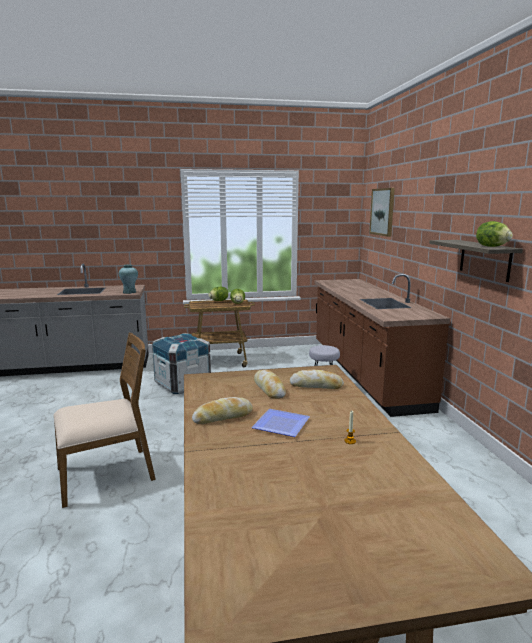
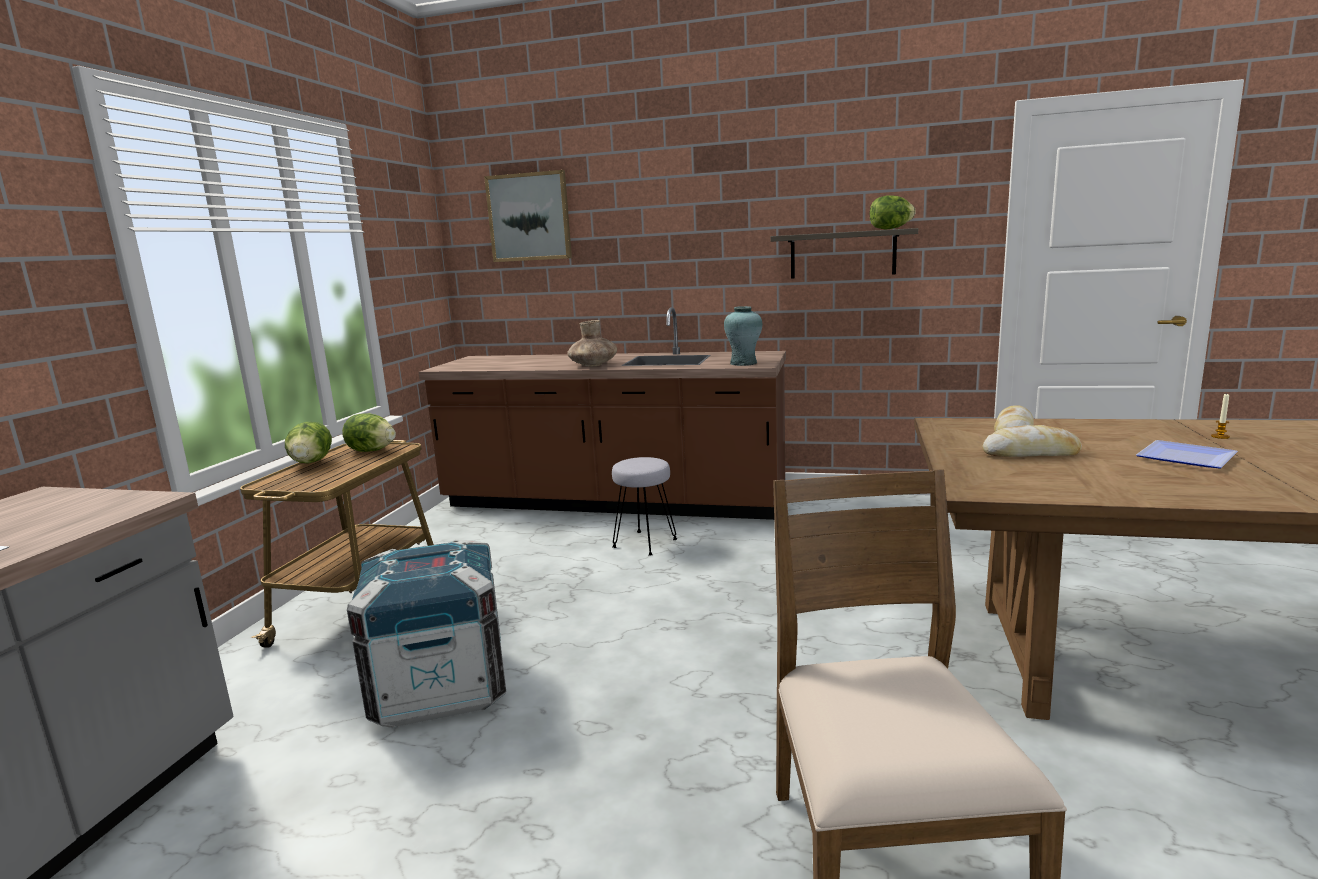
camera: 65 degrees left, 0 degrees up
turquoise vase [119,265,138,294] -> turquoise vase moved to [724,306,762,366]
bread [192,397,253,424] -> none
none -> brown vase [567,320,617,367]

